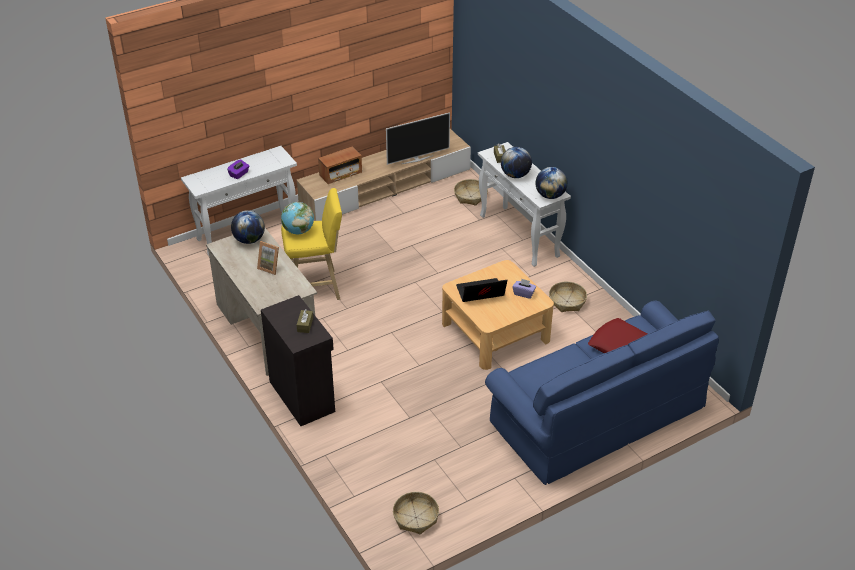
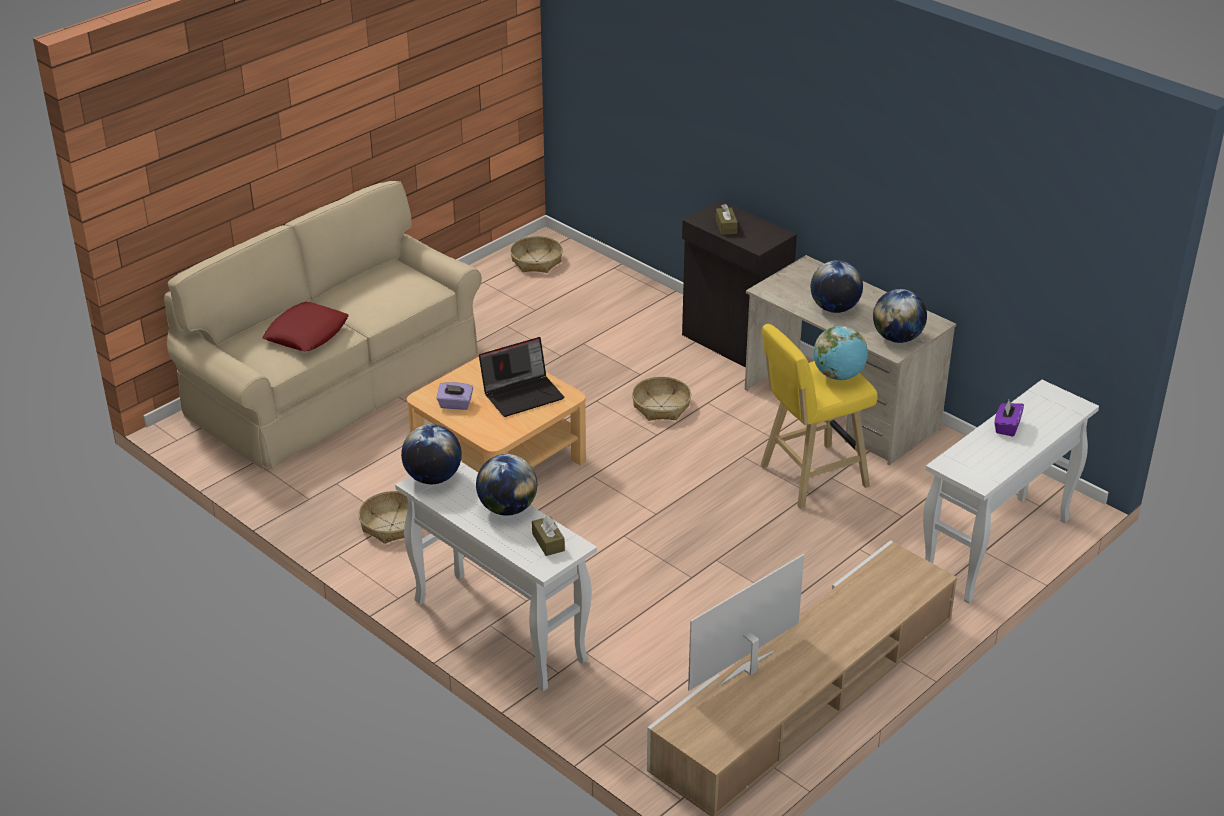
camera: 165 degrees right, 5 degrees down
picture frame [257,241,279,275] -> globe [811,260,863,313]
radio [318,146,362,184] -> none
basket [454,179,488,206] -> basket moved to [632,376,691,421]
blue sofa [485,301,719,485] -> beige sofa [164,181,482,469]

